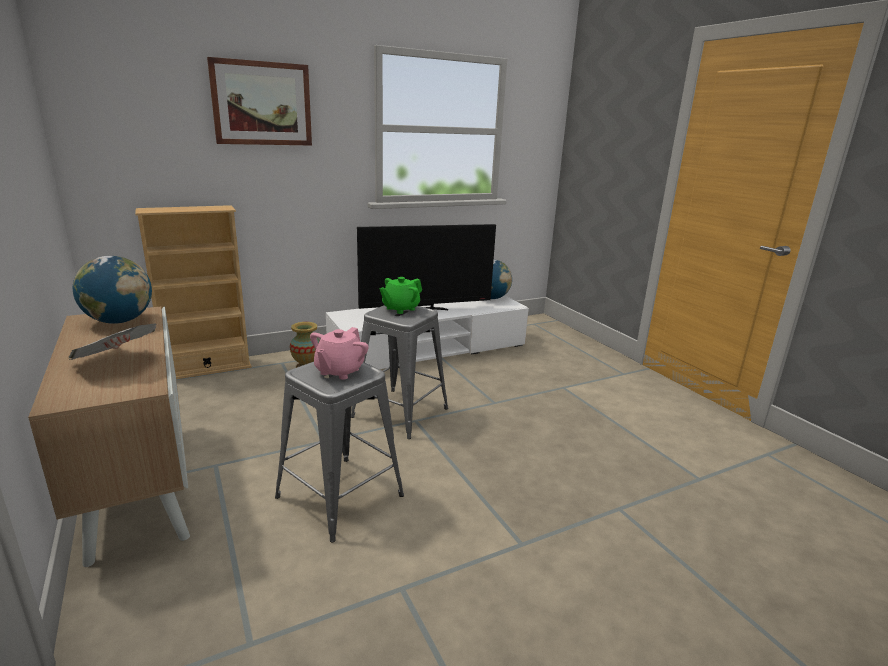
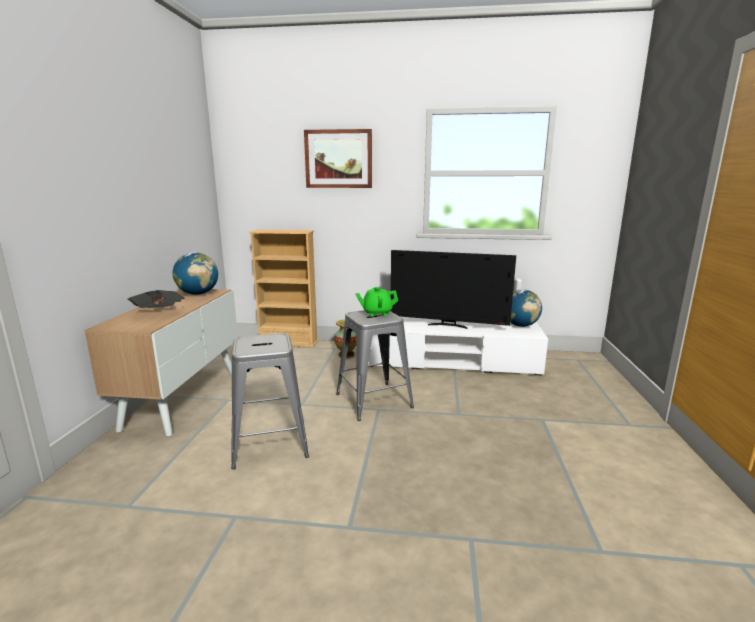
camera: 35 degrees right, 5 degrees down
pink teapot [310,327,369,380] -> none

